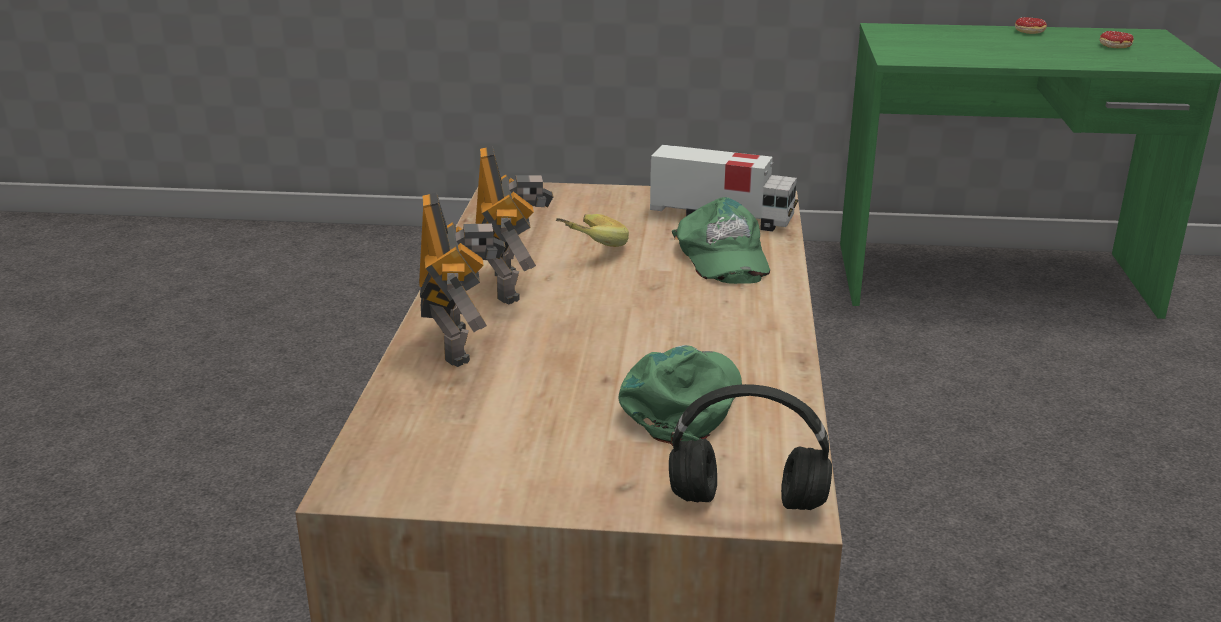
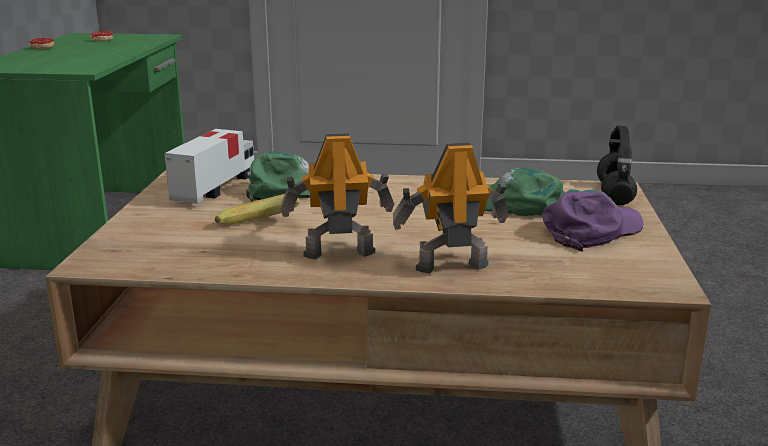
camera: 90 degrees left, 5 degrees down
none -> purple cap [542,189,644,252]

